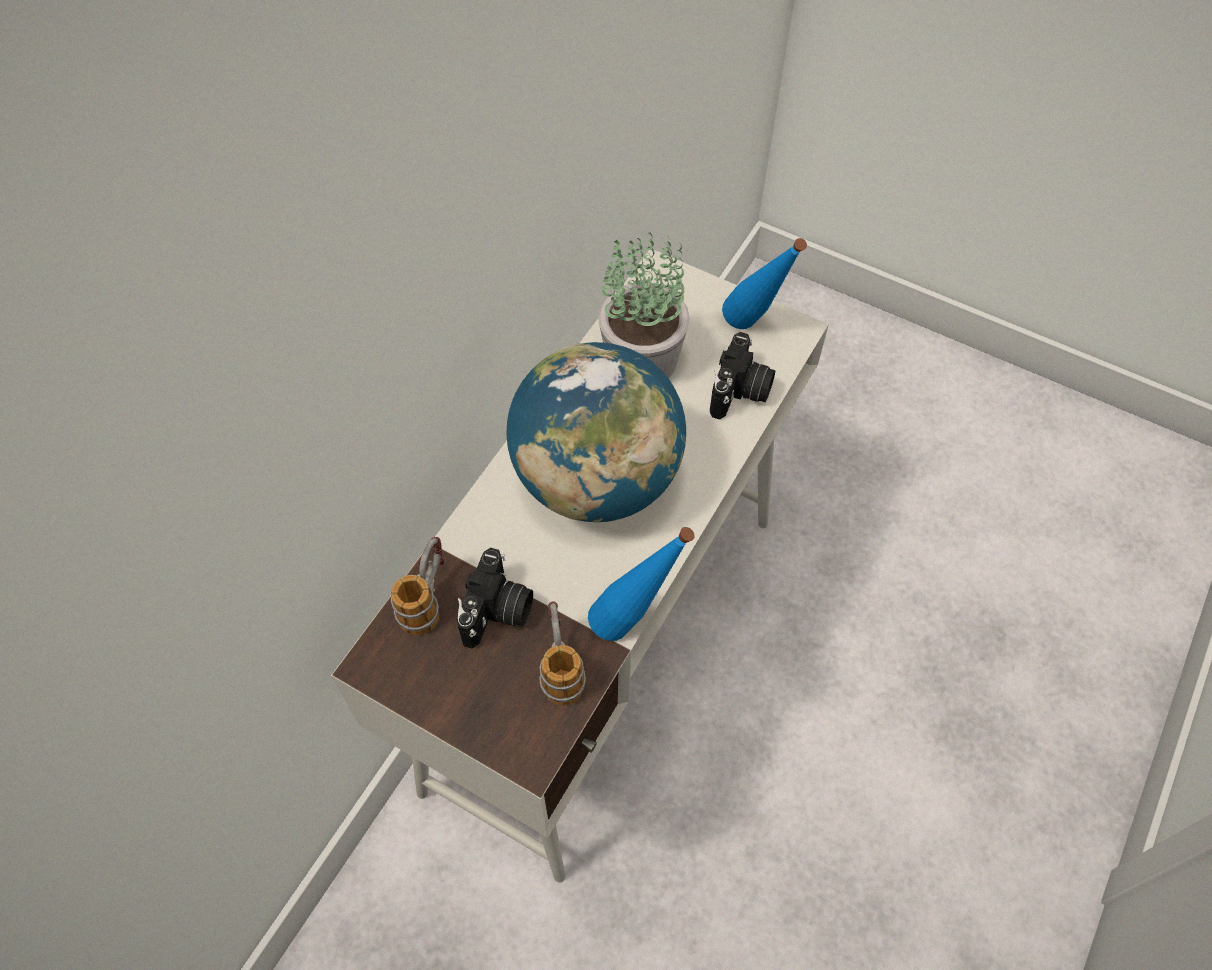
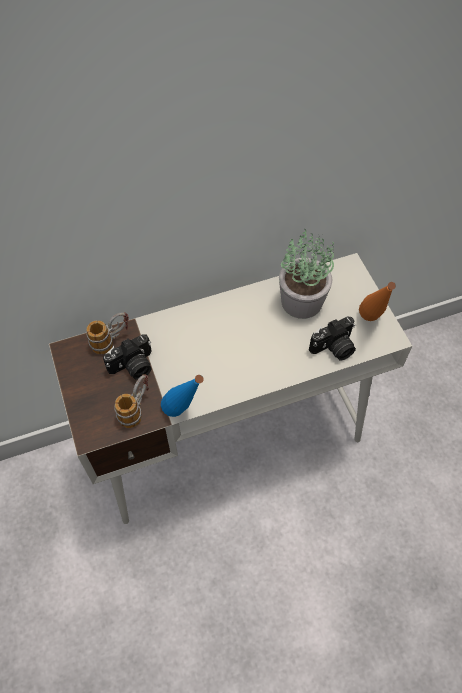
camera: 40 degrees right, 0 degrees up
globe [507,342,686,522] -> none
blue bottle [722,238,807,329] -> orange bottle [359,282,396,321]

